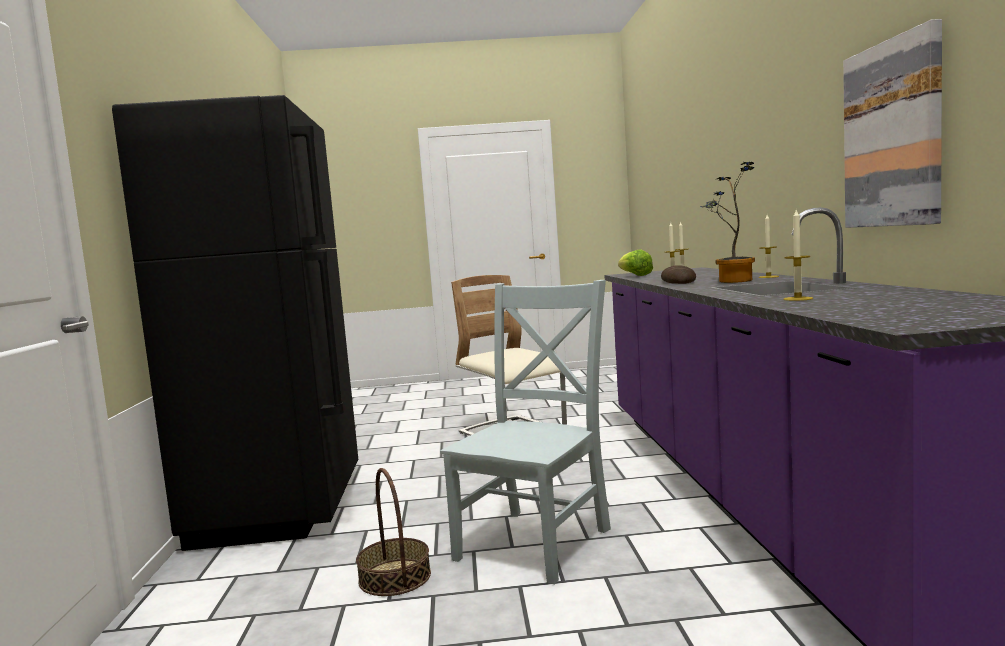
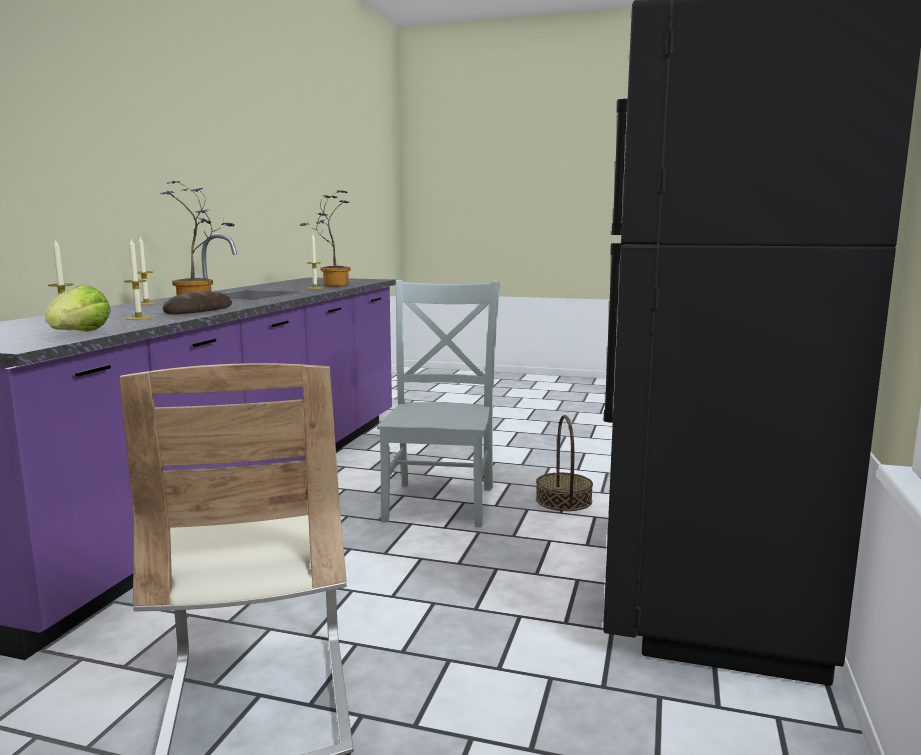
camera: 160 degrees left, 5 degrees up
grey chair [440,280,611,584] -> grey chair turned 135 degrees clockwise [377,280,500,528]
picture [843,19,942,228] -> none
none -> potted plant [299,190,351,286]

